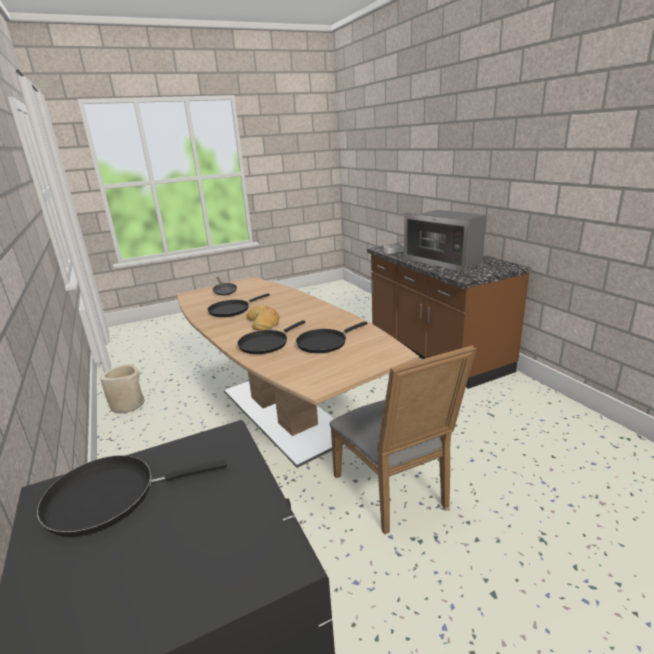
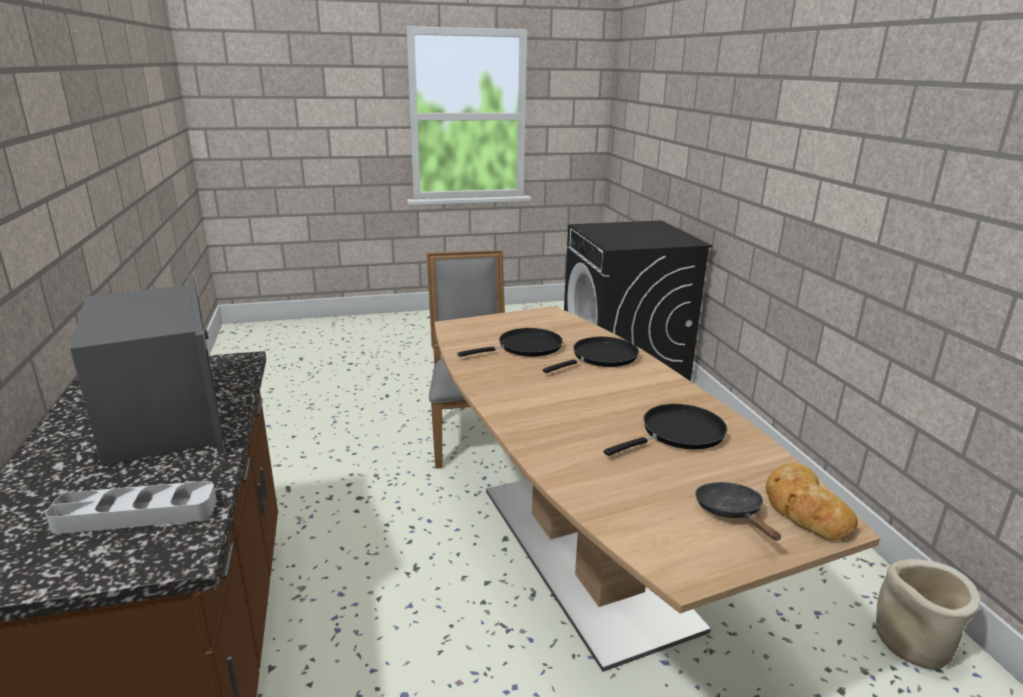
camera: 170 degrees left, 0 degrees up
black frying pan [37,455,227,537] -> none
bread [247,305,279,331] -> bread moved to [766,463,858,540]

